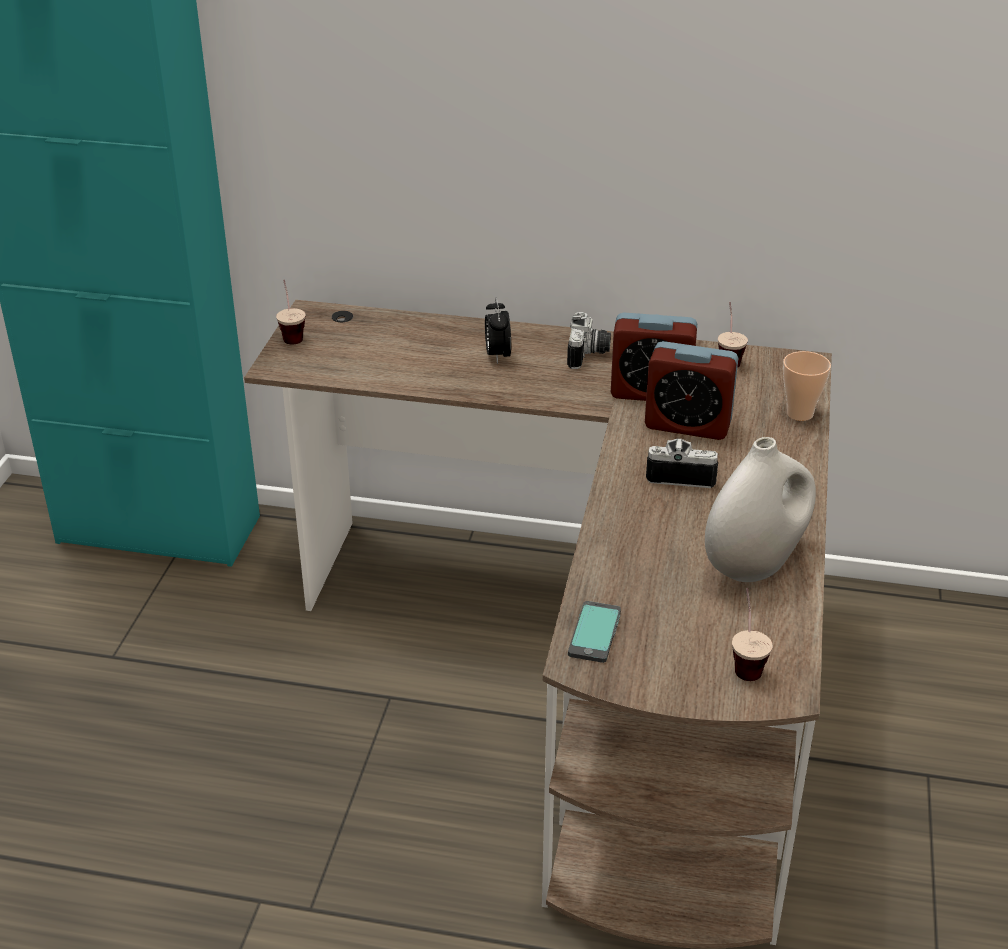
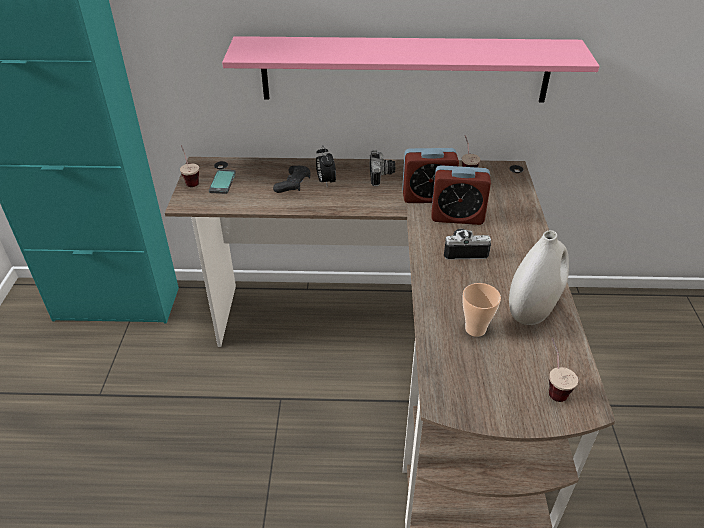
camera: 10 degrees left, 5 degrees up
phone [568,601,621,663] -> phone moved to [209,169,236,194]
cup [783,351,831,421] -> cup moved to [462,283,501,337]
none -> pink shelf [222,36,599,103]
none -> black game controller [273,166,310,193]

